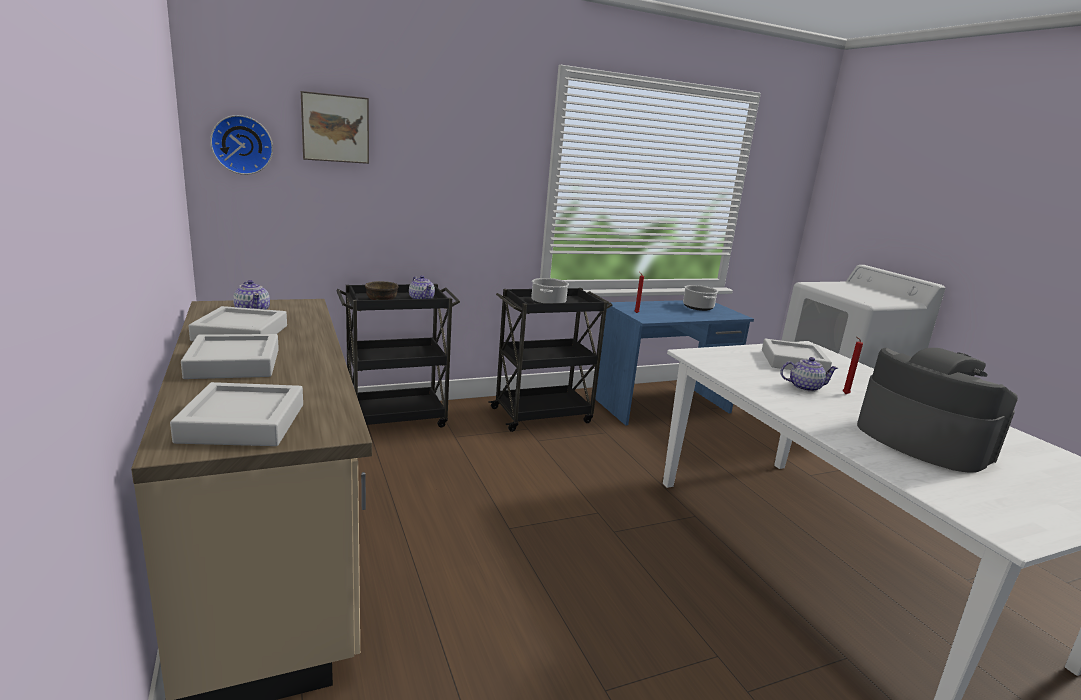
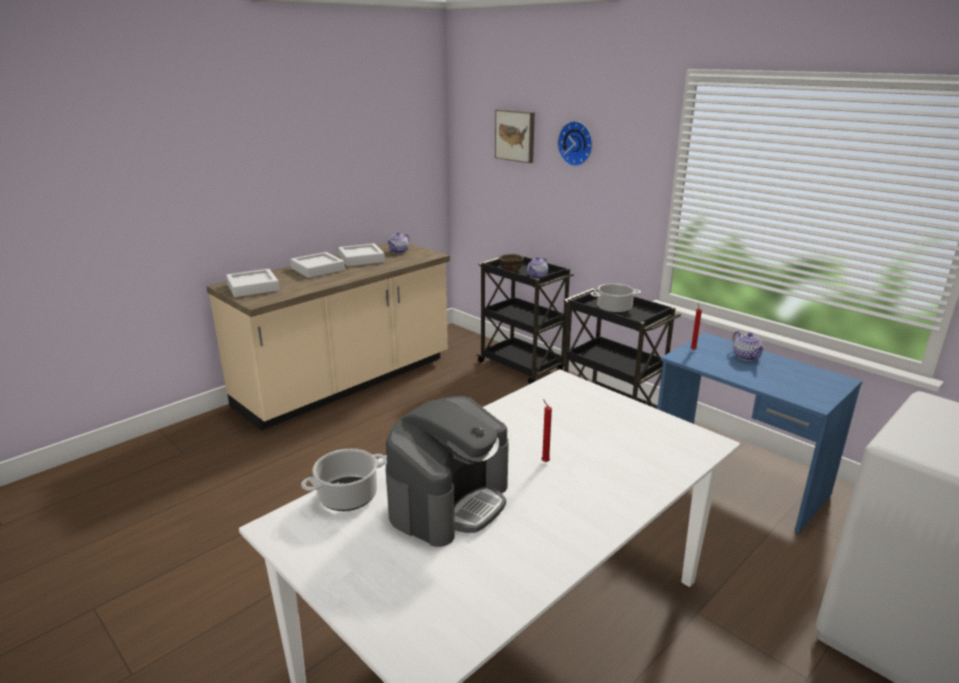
camera: 70 degrees right, 5 degrees up
wall clock [210,115,273,175] -> wall clock moved to [557,121,593,167]
cooking pot [683,285,718,311] -> cooking pot moved to [301,449,387,511]
grey tray [762,339,832,372] -> none
teapot [780,357,838,392] -> teapot moved to [733,331,766,361]

